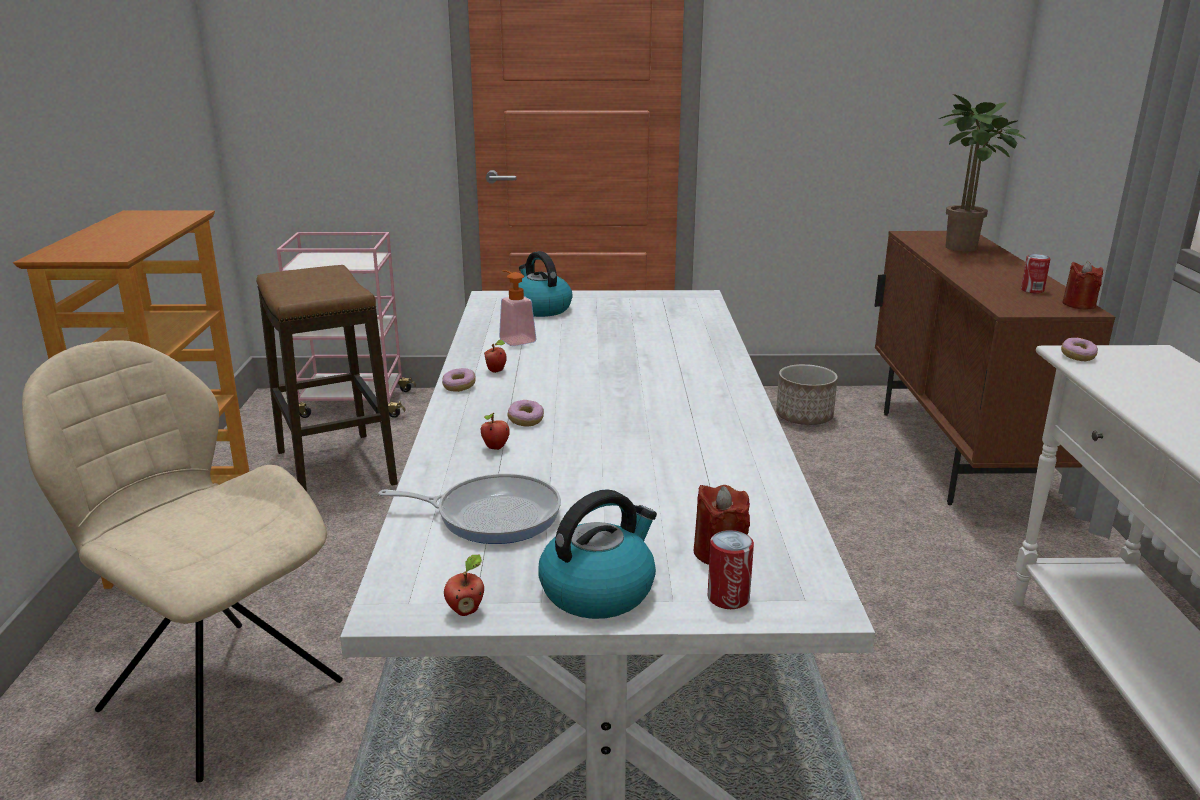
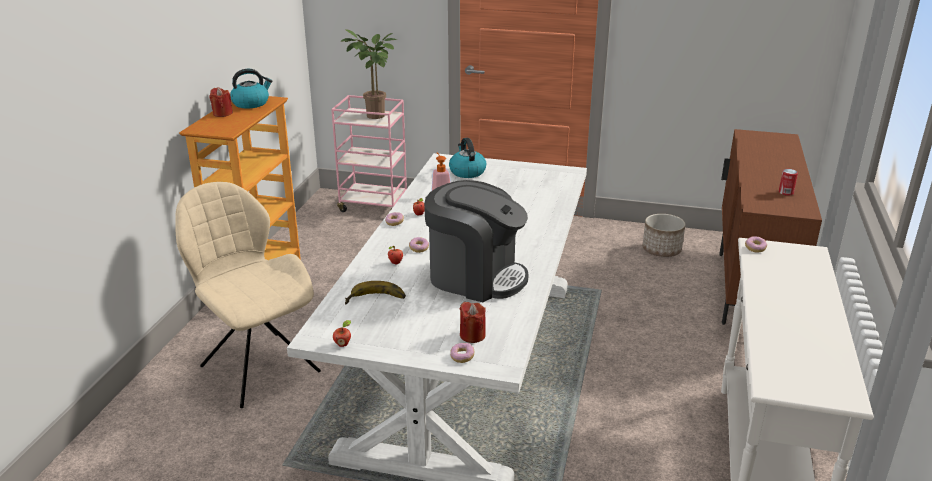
camera: 15 degrees right, 5 degrees up
stool [256,265,398,492] -> none
frying pan [379,473,561,544] -> banana [345,281,406,304]
kettle [538,489,657,619] -> kettle moved to [230,69,272,109]
can [708,530,754,609] -> donut [450,343,474,363]
potted plant [939,94,1026,252] -> potted plant moved to [340,29,397,119]
red candle [1062,261,1103,310] -> red candle moved to [209,88,233,117]
none -> coffee machine [424,180,528,302]

